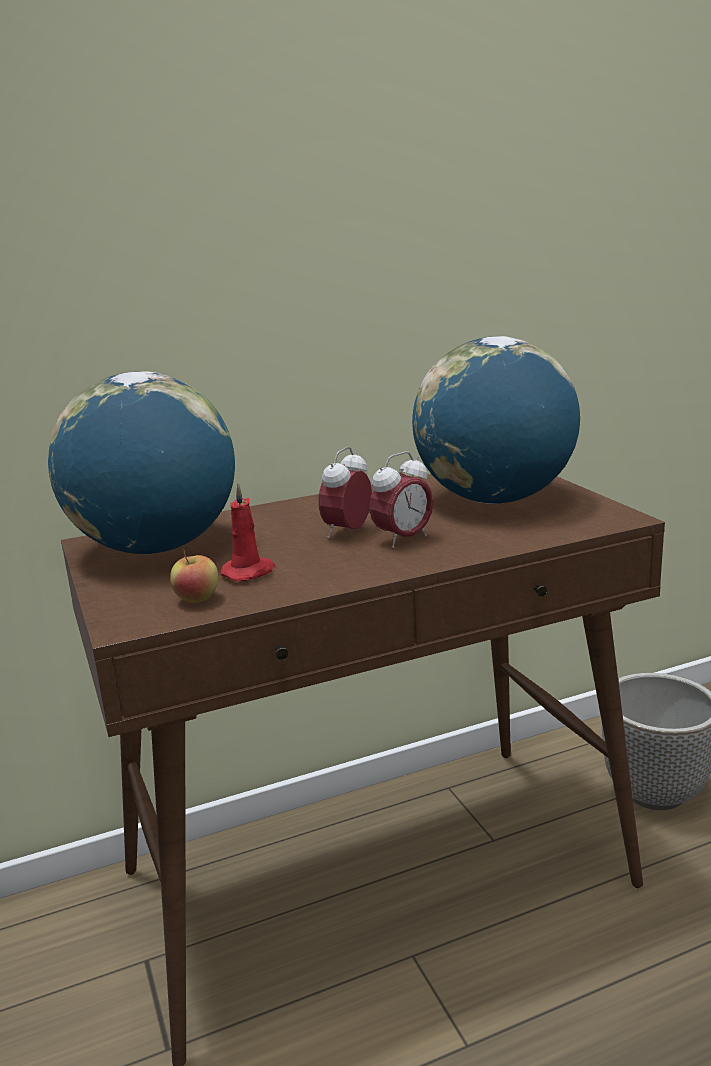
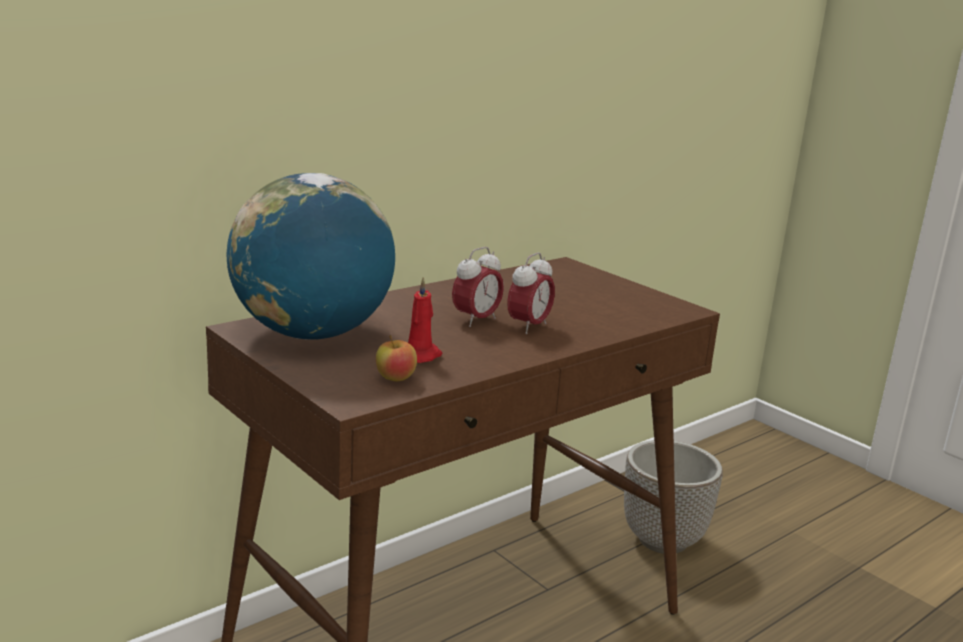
camera: 20 degrees left, 0 degrees up
alarm clock [318,447,372,539] -> alarm clock turned 150 degrees counterclockwise [452,247,504,327]
globe [412,336,580,504] -> none

